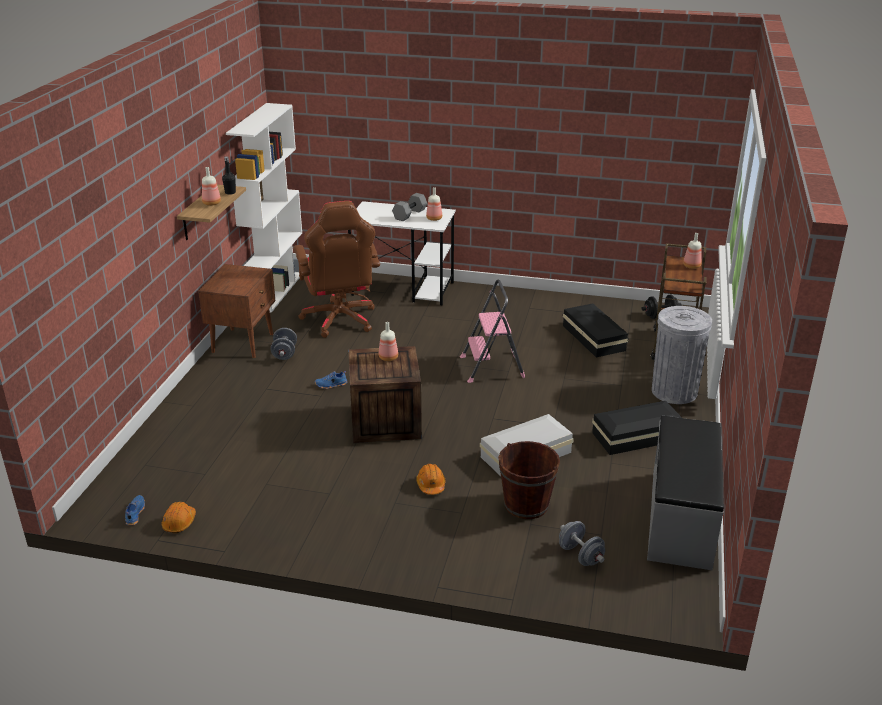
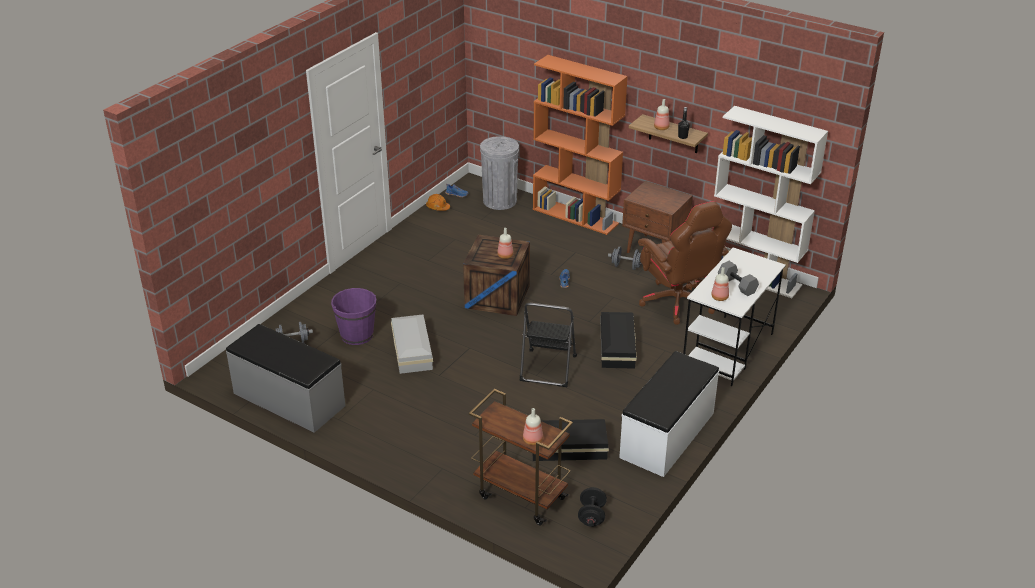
camera: 110 degrees right, 5 degrees up
brown office chair [293,201,380,338] -> brown office chair turned 120 degrees counterclockwise [638,201,732,325]
orange hard hat [416,463,446,495] -> none
pink step ladder [460,280,525,383] -> black step ladder [520,303,577,387]
brown bucket [498,441,560,519] -> purple bucket [331,288,376,345]
black storage box [592,401,682,455] -> black storage box moved to [600,312,637,369]
grey trash can [652,306,712,404] -> grey trash can moved to [480,136,519,210]
none -> orange bookcase [533,55,628,235]
none -> white bench [619,351,719,477]

